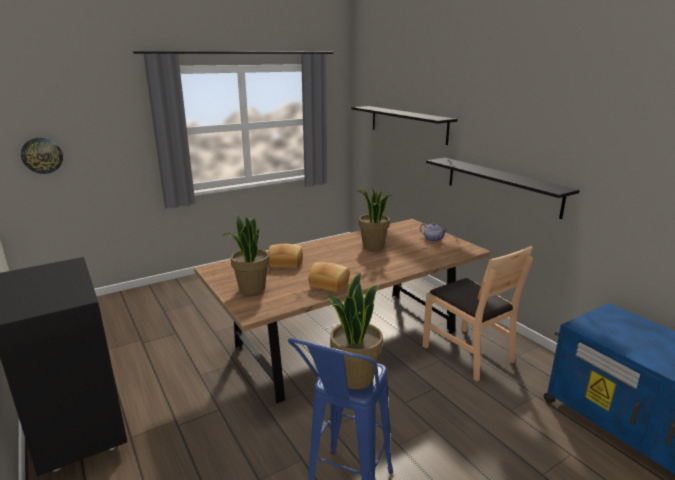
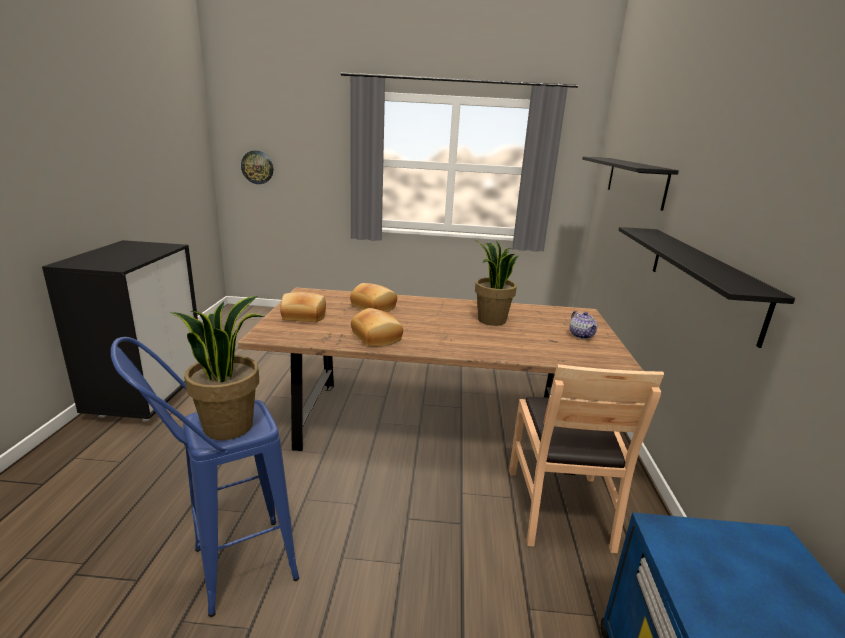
camera: 35 degrees right, 0 degrees up
potted plant [223,213,269,295] -> bread [280,292,326,322]

